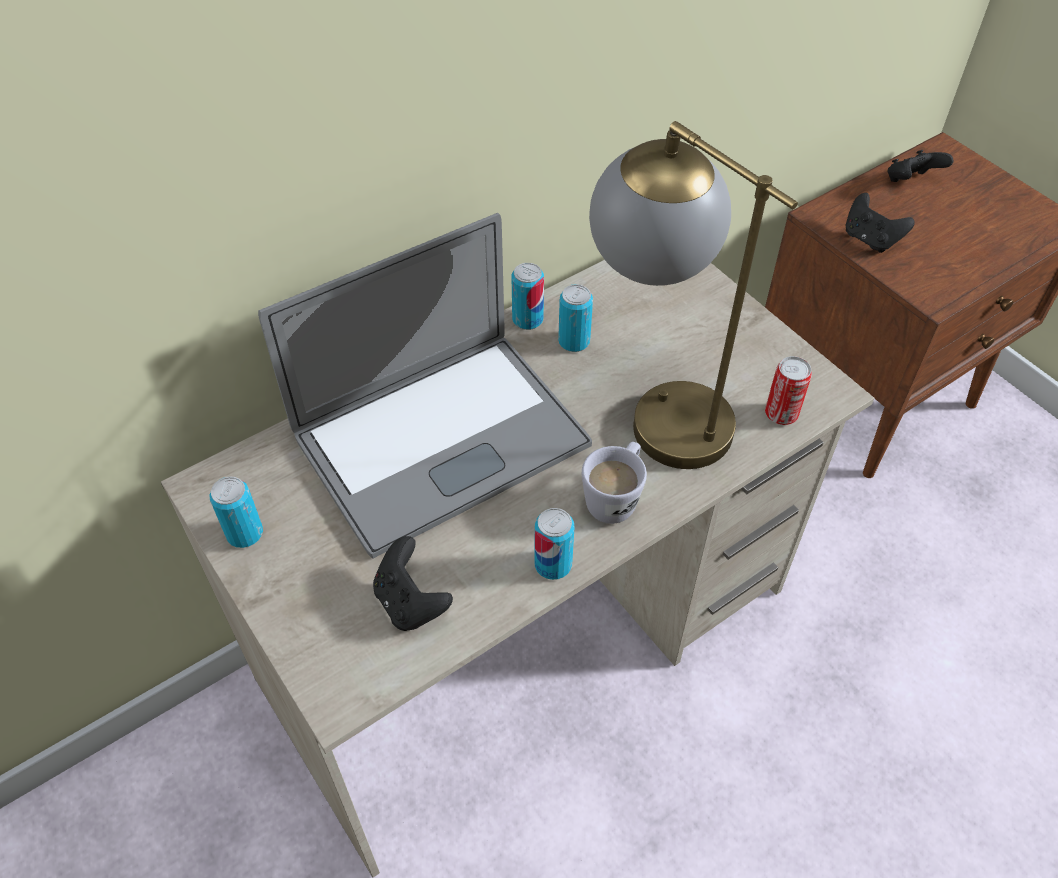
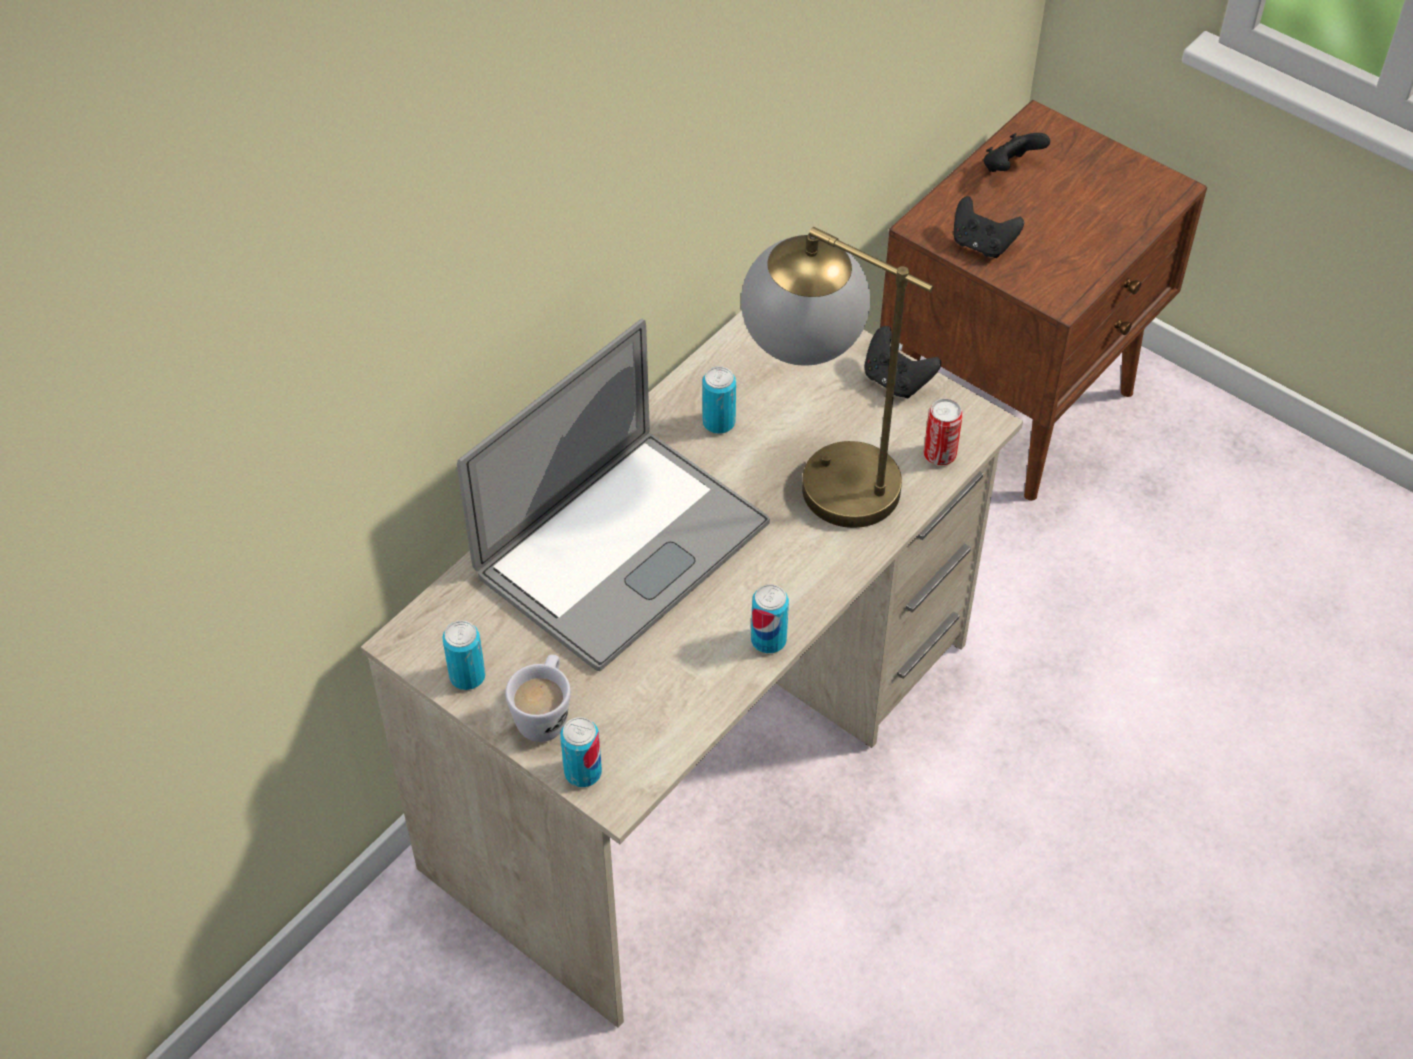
camera: 15 degrees left, 0 degrees up
black game controller [373,536,453,631] -> black game controller moved to [864,326,941,398]
can [511,263,544,330] -> can moved to [560,717,602,787]
white mug [582,442,647,524] -> white mug moved to [505,654,571,742]

